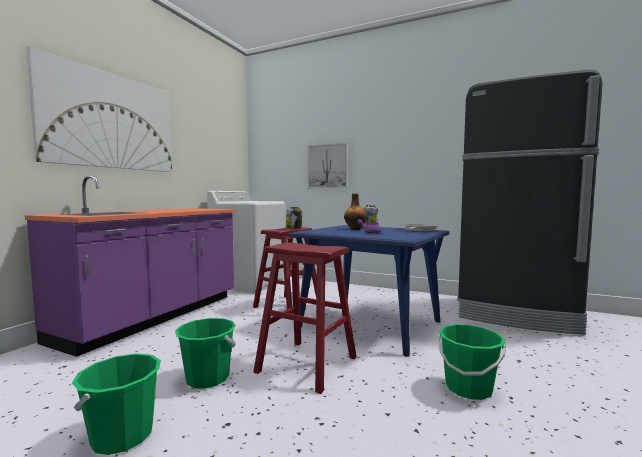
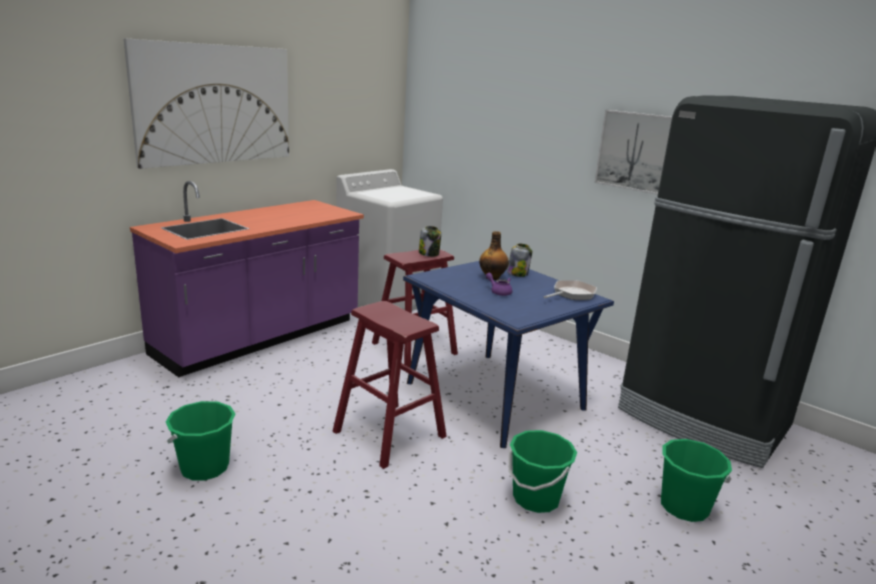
camera: 15 degrees right, 15 degrees up
green bucket [175,318,236,389] -> green bucket moved to [661,439,732,522]
picture [307,143,348,188] -> picture moved to [594,110,672,195]

